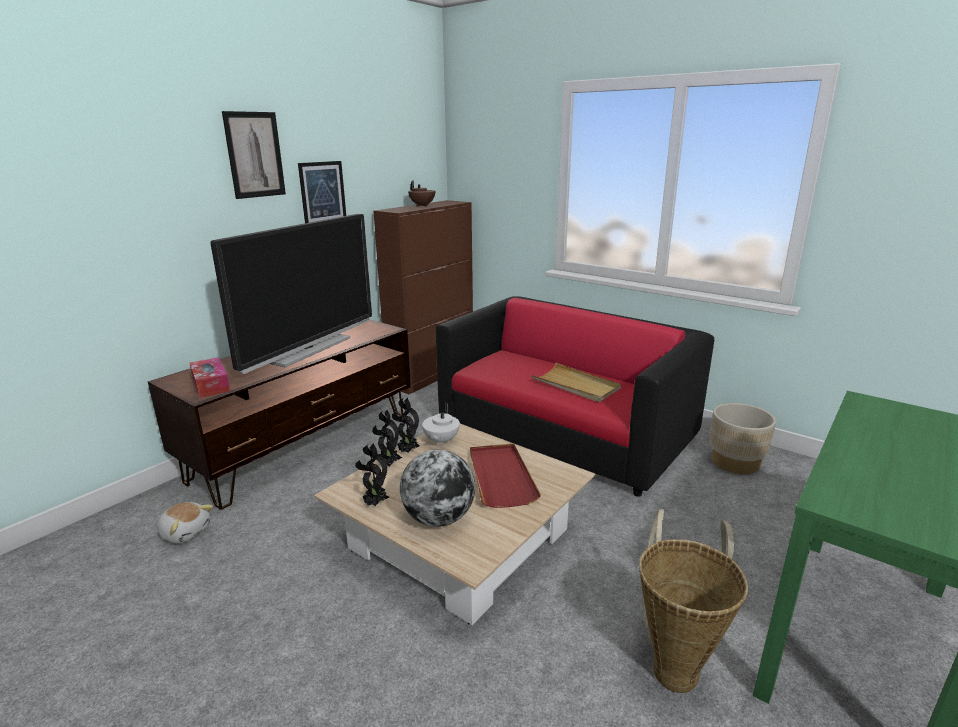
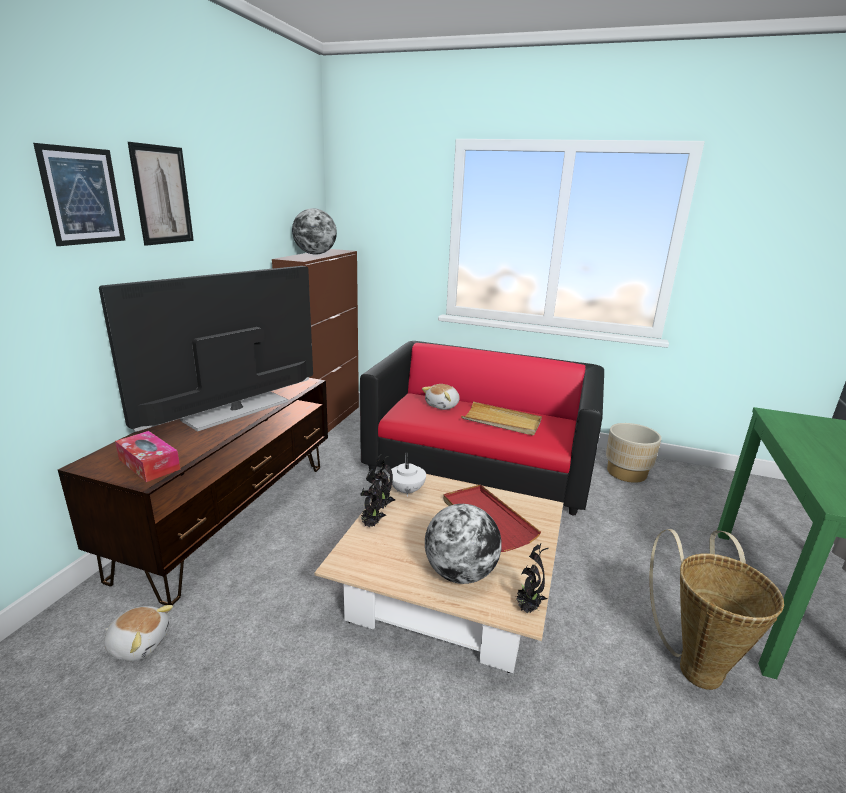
camera: 20 degrees left, 0 degrees up
television [210,214,372,374] -> television turned 150 degrees counterclockwise [99,266,313,431]
picture [298,161,346,223] -> picture moved to [33,143,125,246]
potted plant [355,443,390,506] -> potted plant moved to [516,543,549,614]
brown teapot [408,180,435,207] -> globe [292,208,337,254]
none -> plush toy [422,384,460,410]

